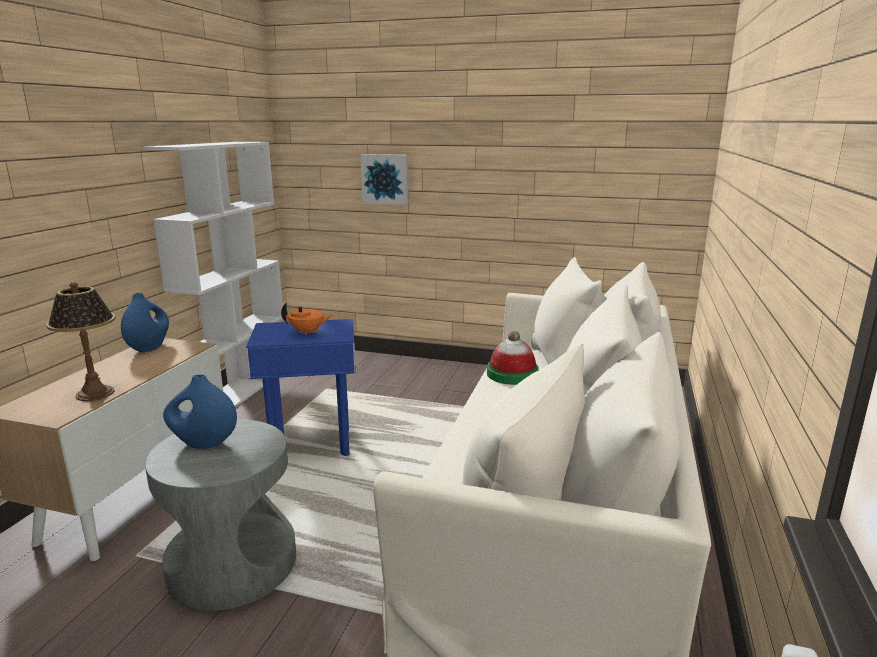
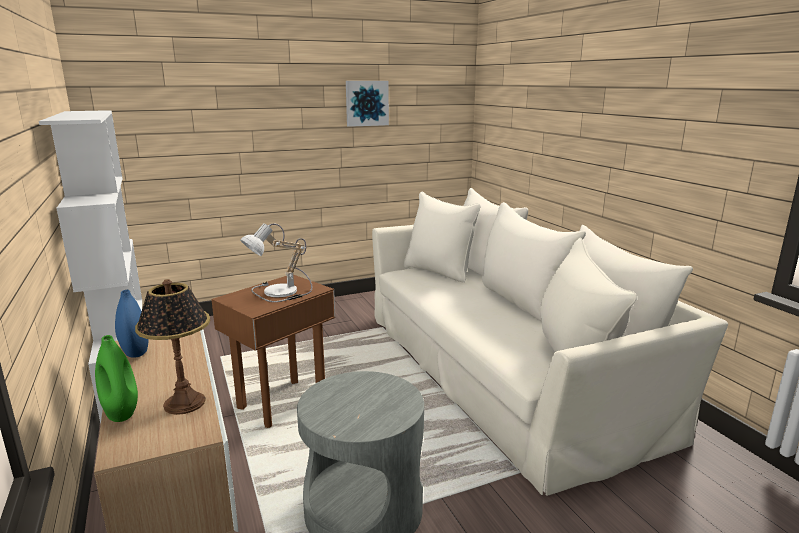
camera: 40 degrees left, 0 degrees up
blue vase [163,374,237,449] -> none
blue side table [246,319,356,456] -> brown side table [211,275,335,428]
orange teapot [281,303,334,335] -> table lamp [240,223,312,302]
picture [361,154,409,205] -> picture moved to [346,81,389,127]
hat [487,331,539,385] -> none
none -> green vase [95,335,138,422]

